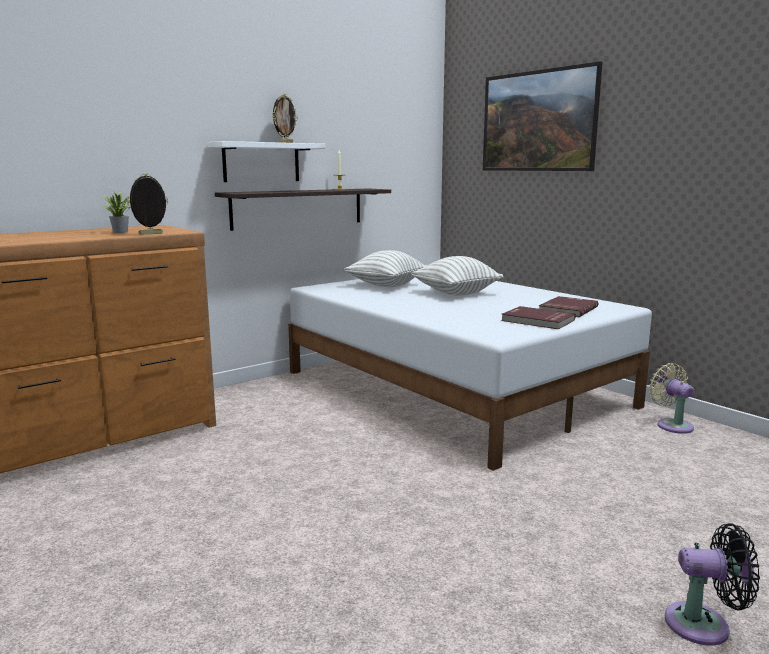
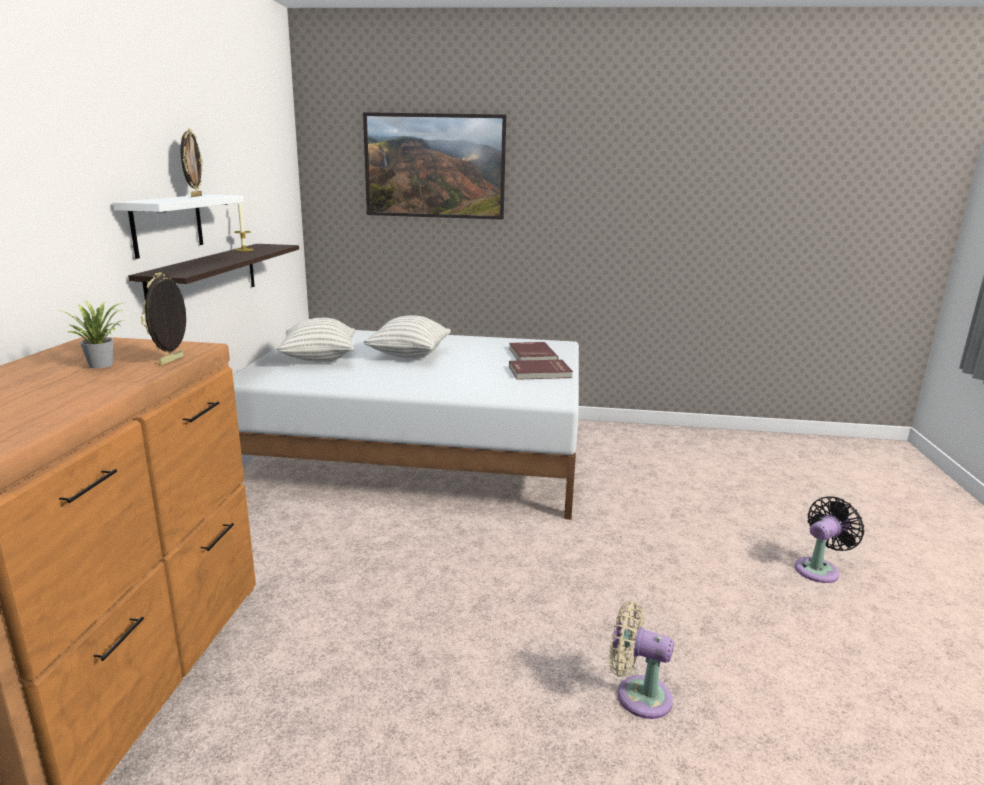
camera: 45 degrees left, 5 degrees up
beige fan [649,363,695,434] -> beige fan moved to [609,601,674,719]

